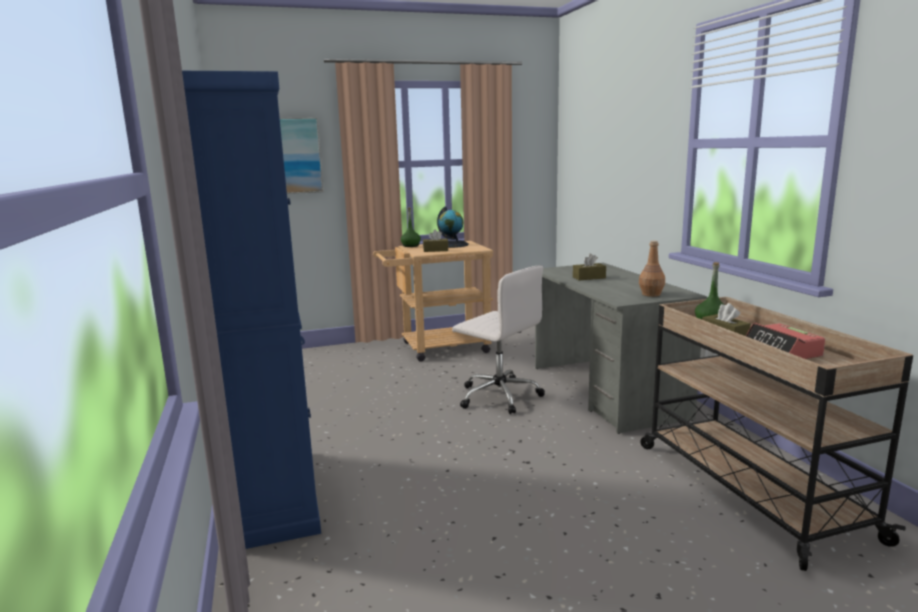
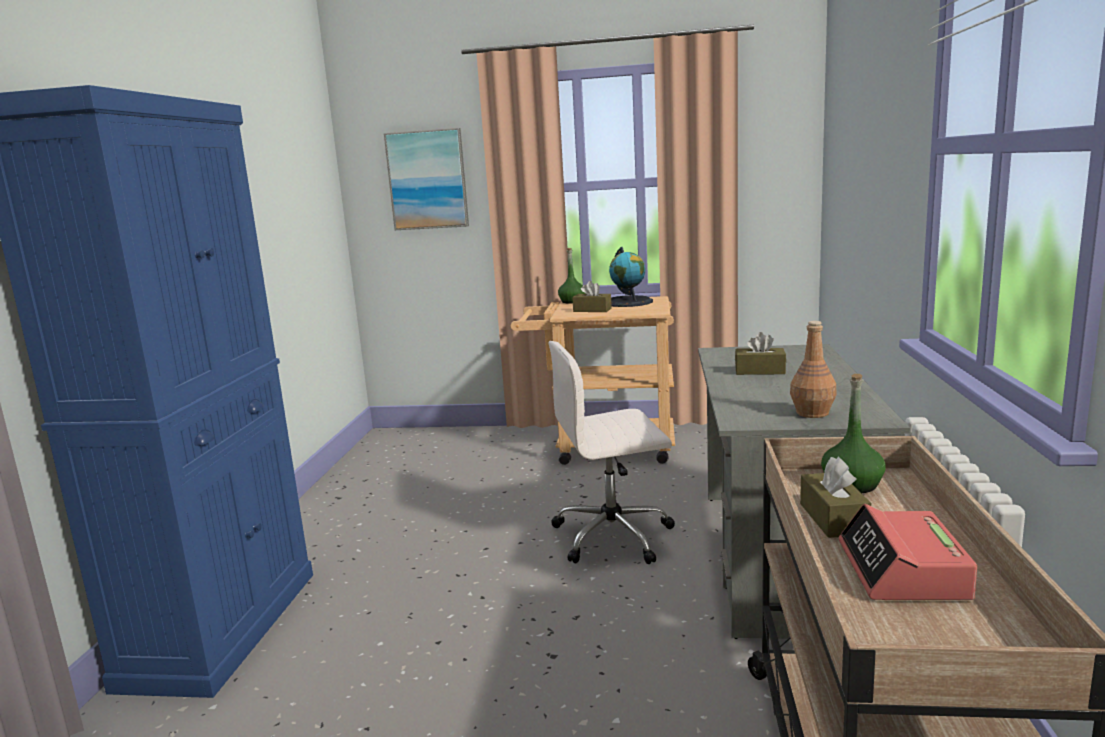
camera: 25 degrees right, 0 degrees up
white office chair [452,265,545,414] -> white office chair turned 105 degrees clockwise [548,341,675,564]

